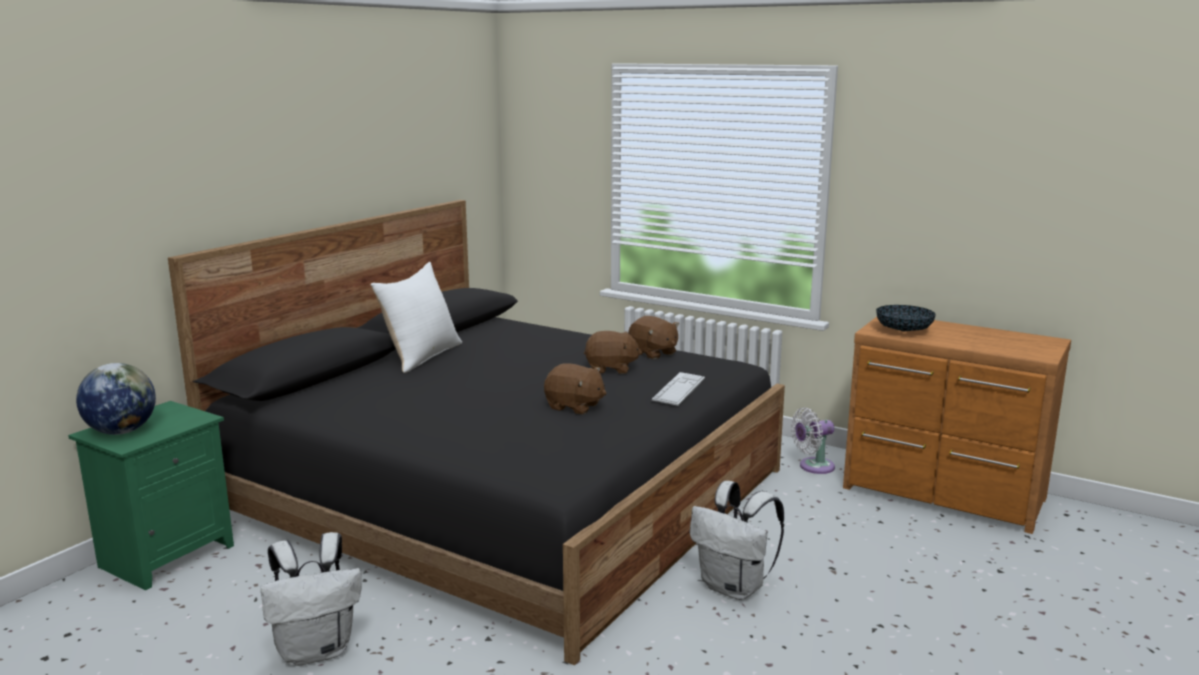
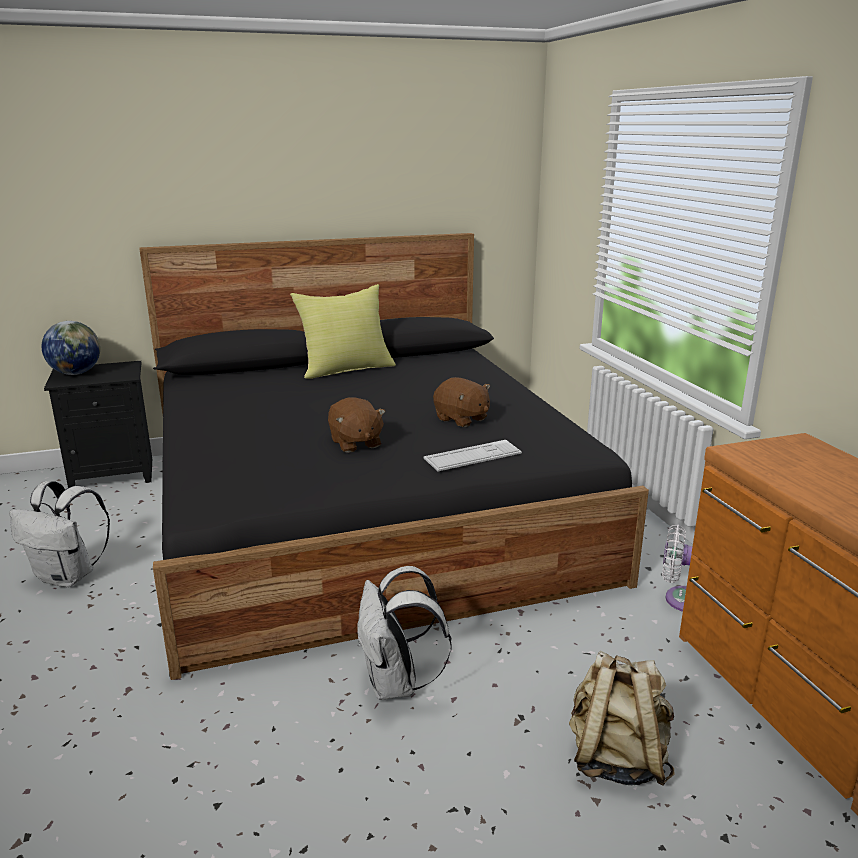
camera: 40 degrees right, 5 degrees up
green nightstand [68,401,234,591] -> black nightstand [44,361,152,488]
white pillow [371,262,462,373] -> yellow pillow [290,284,396,379]
brown plush toy [628,316,679,359] -> none
bowl [876,305,936,331] -> none
none -> beige backpack [569,650,674,786]

